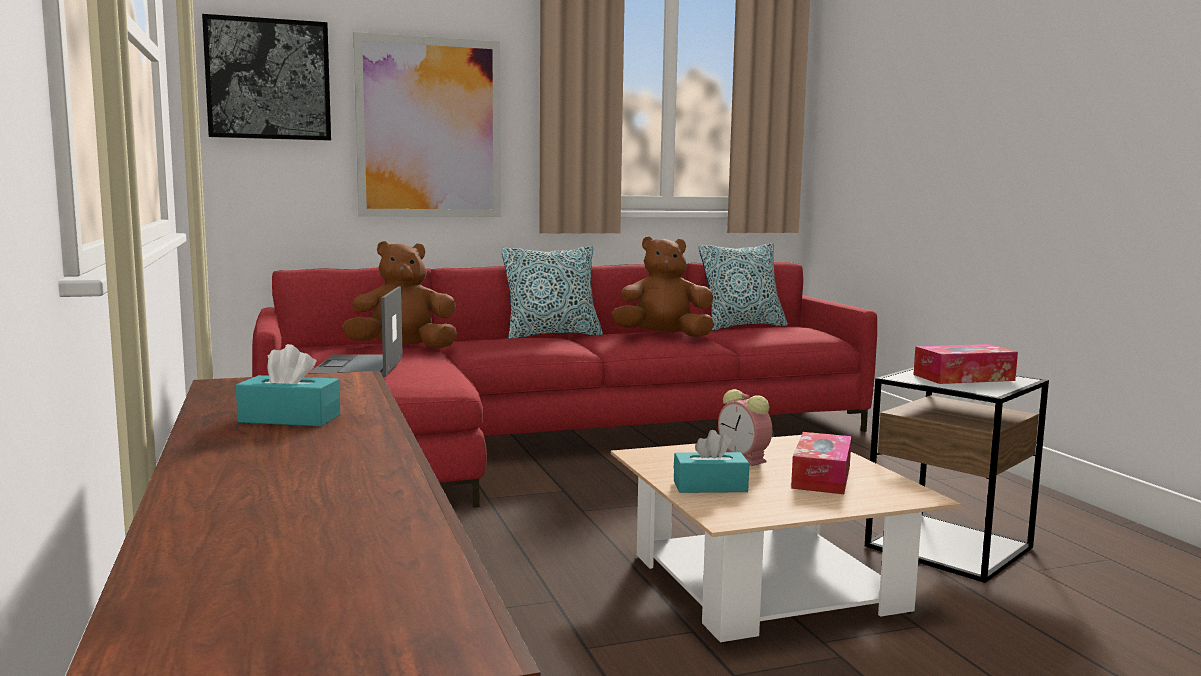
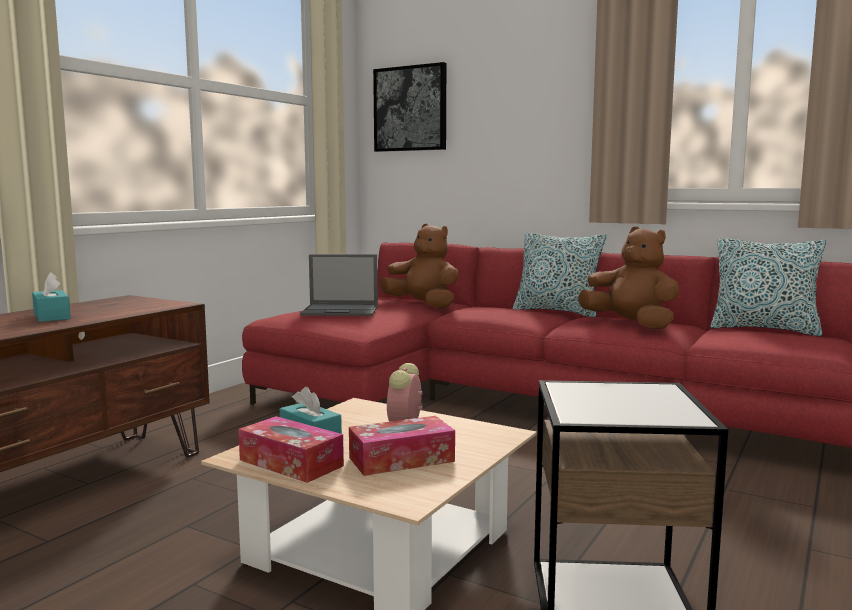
camera: 50 degrees right, 0 degrees up
laptop [308,286,403,377] -> laptop turned 135 degrees counterclockwise [300,254,378,316]
picture [353,32,501,217] -> none
tissue box [913,344,1018,384] -> tissue box moved to [238,416,344,483]

